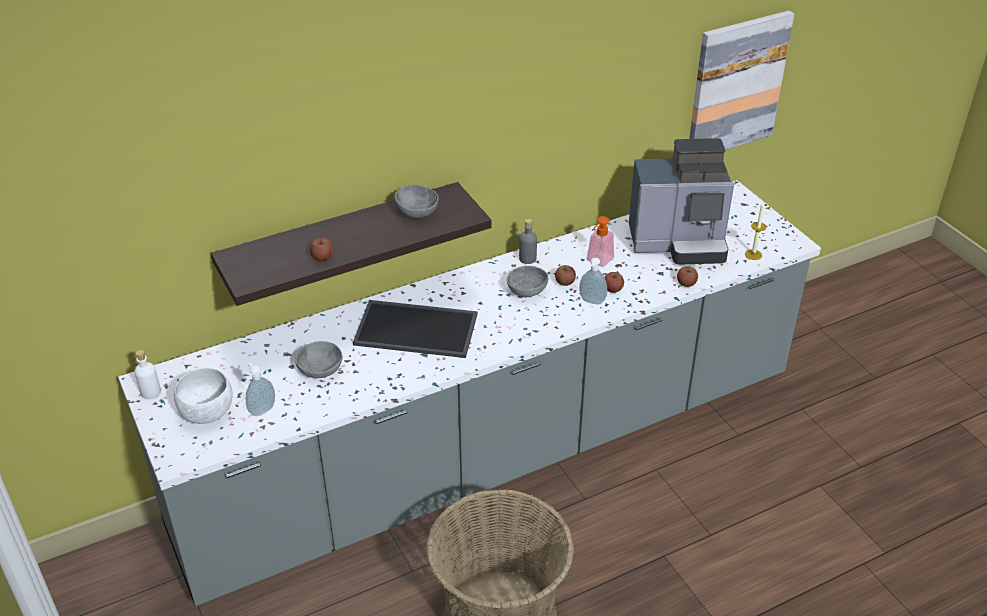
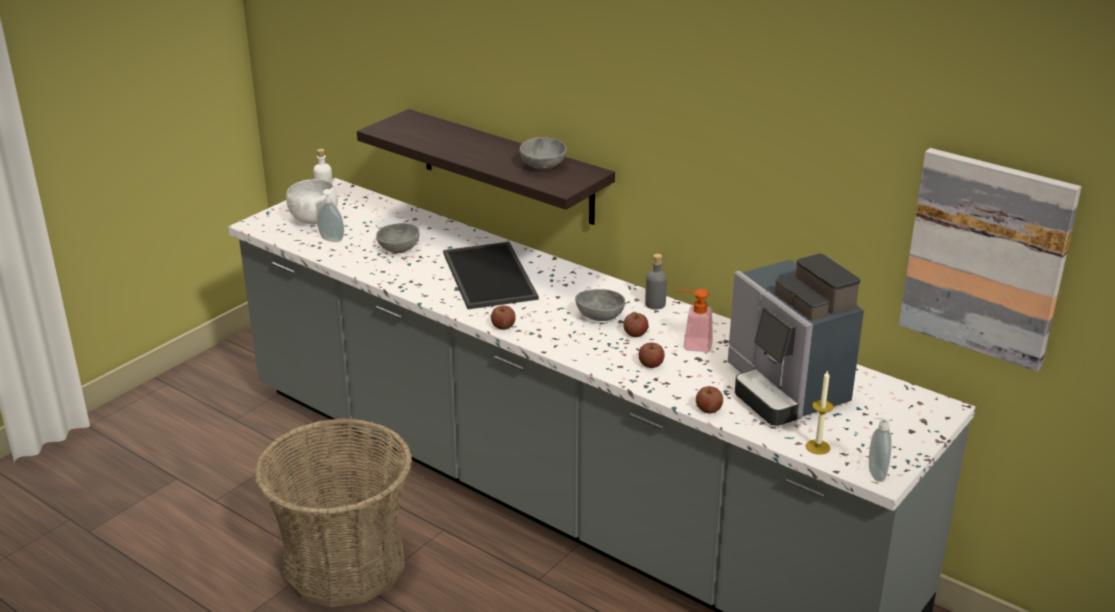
camera: 65 degrees right, 10 degrees down
apple [310,238,334,261] -> apple moved to [491,306,516,330]
soap dispenser [579,258,607,304] -> soap dispenser moved to [869,412,892,482]

